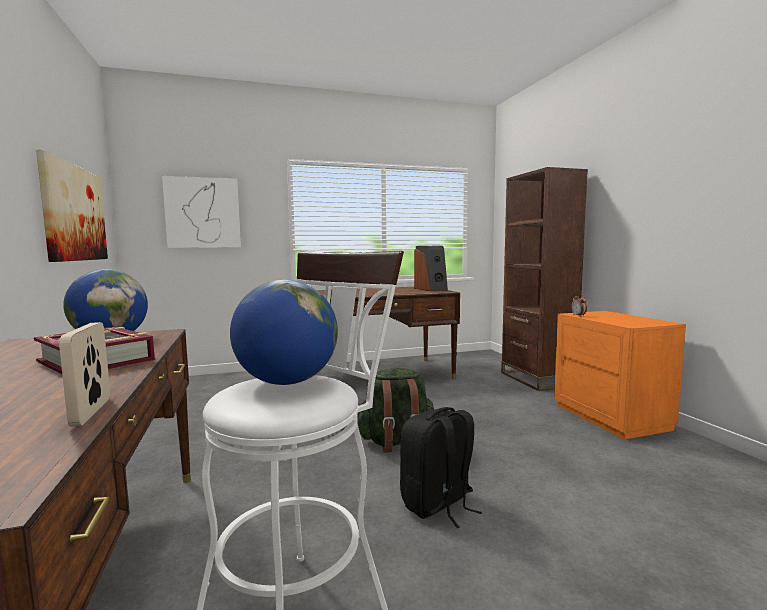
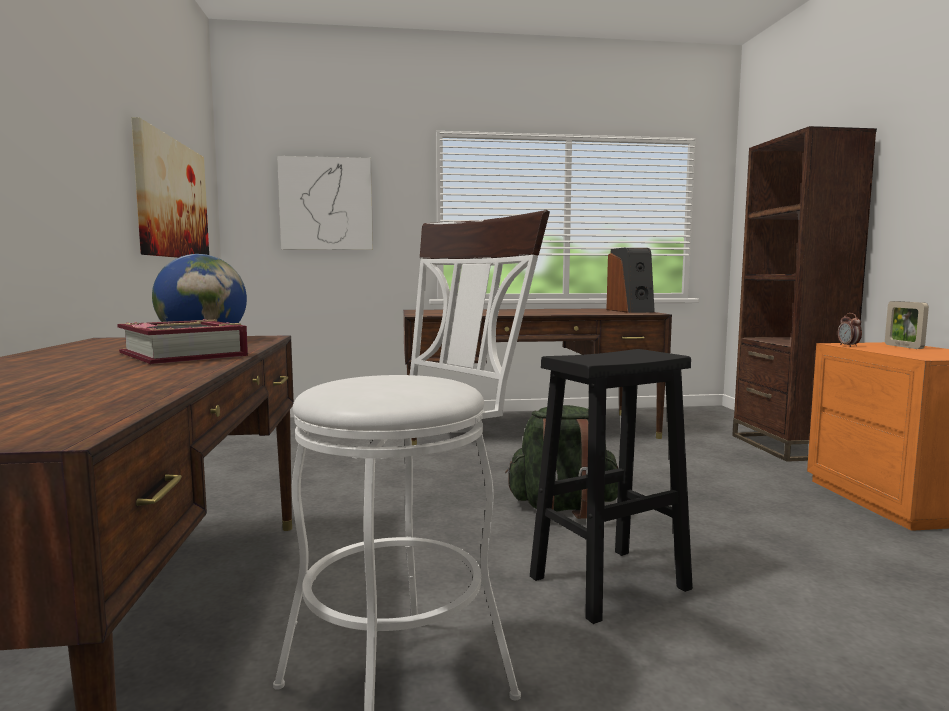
camera: 10 degrees right, 0 degrees up
picture frame [59,322,110,427] -> picture frame moved to [885,301,929,349]
globe [230,280,338,385] -> none
black backpack [400,407,482,528] -> black stool [530,349,693,624]

